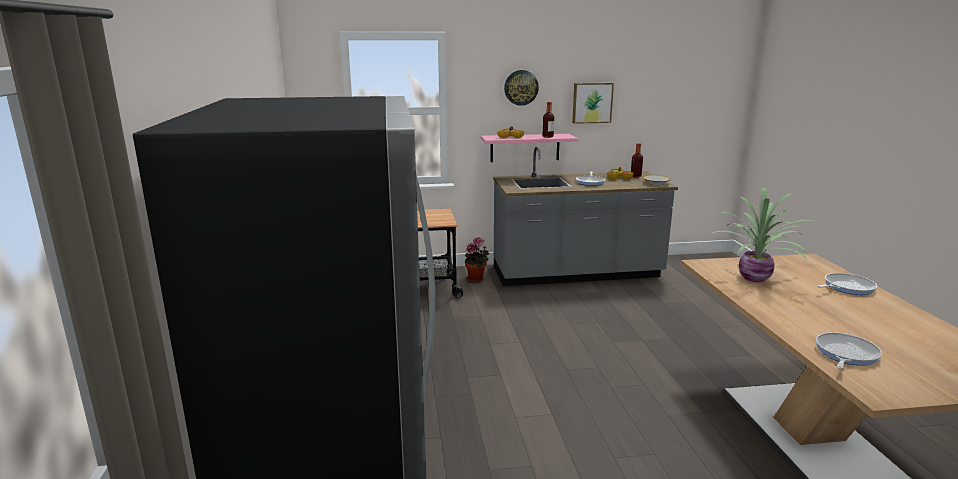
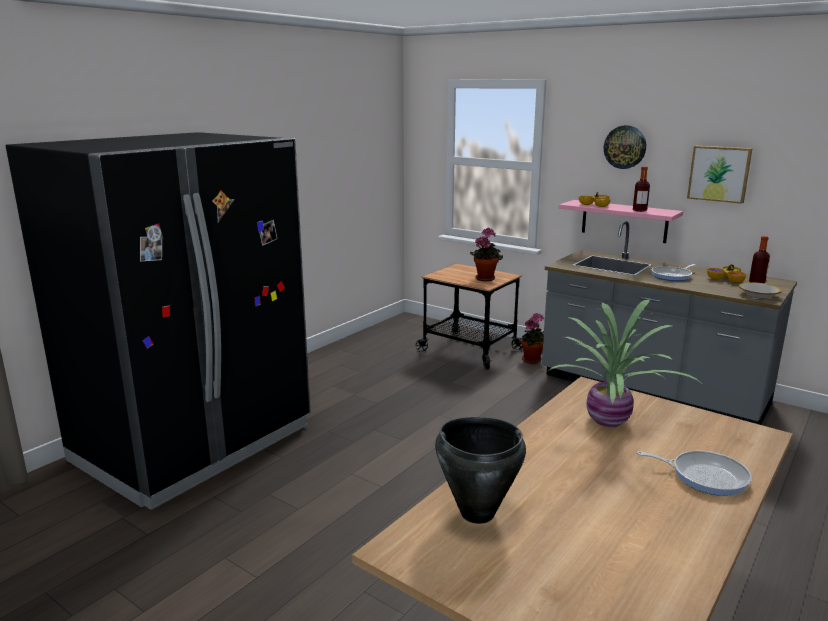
camera: 45 degrees right, 0 degrees up
frying pan [816,332,882,369] -> black cooking pot [435,417,526,524]
none -> potted plant [470,228,503,281]

